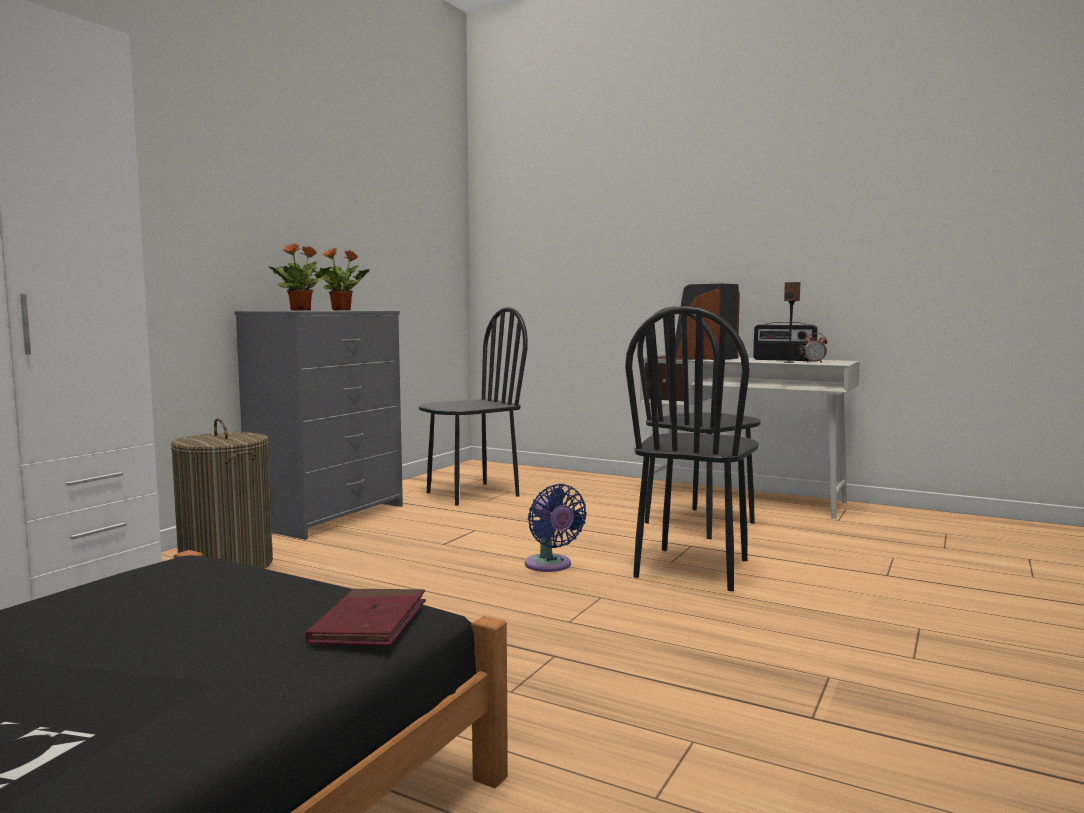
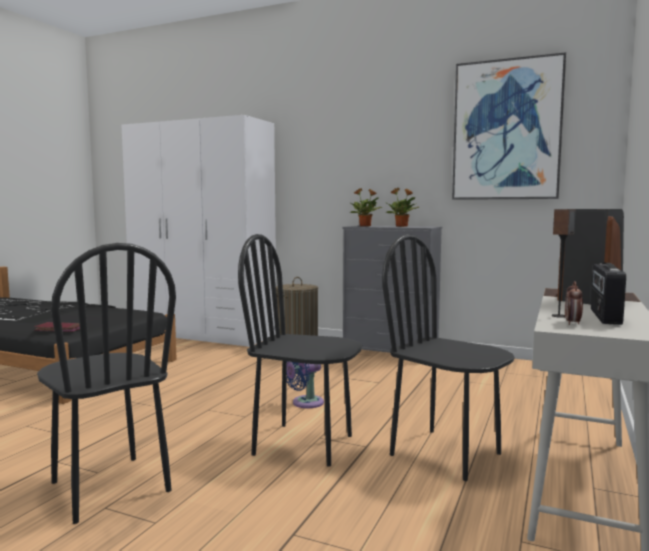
camera: 85 degrees right, 0 degrees up
black chair [419,307,528,505] -> black chair moved to [37,243,176,524]
none -> picture [452,52,566,200]

